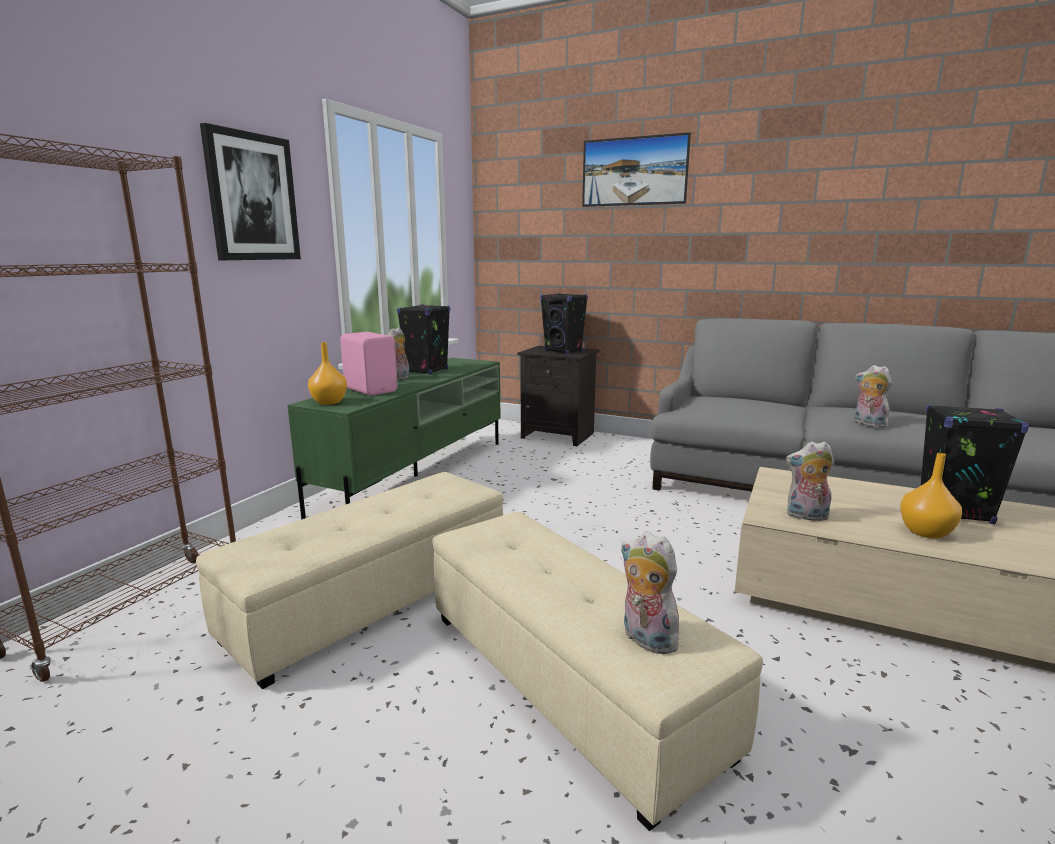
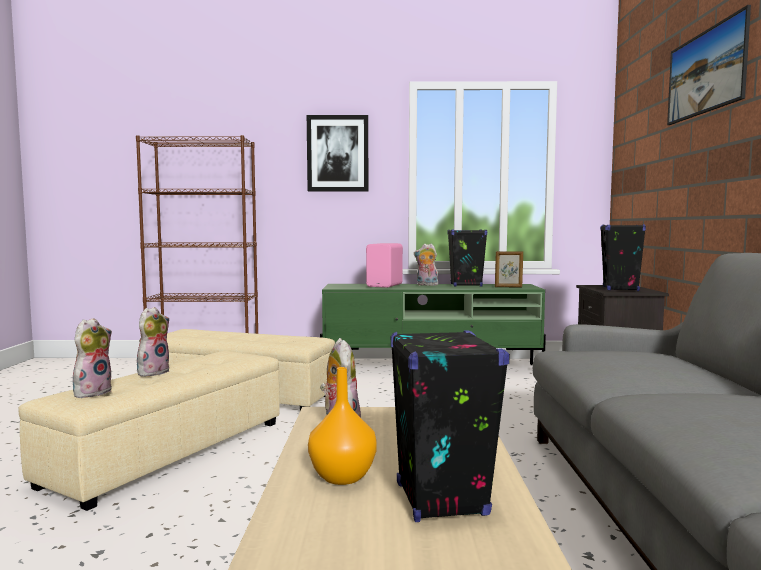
camera: 65 degrees right, 10 degrees down
orange vase [308,342,347,405] -> none
plush toy [855,365,892,428] -> plush toy moved to [137,307,170,377]
none -> picture frame [495,251,523,287]

